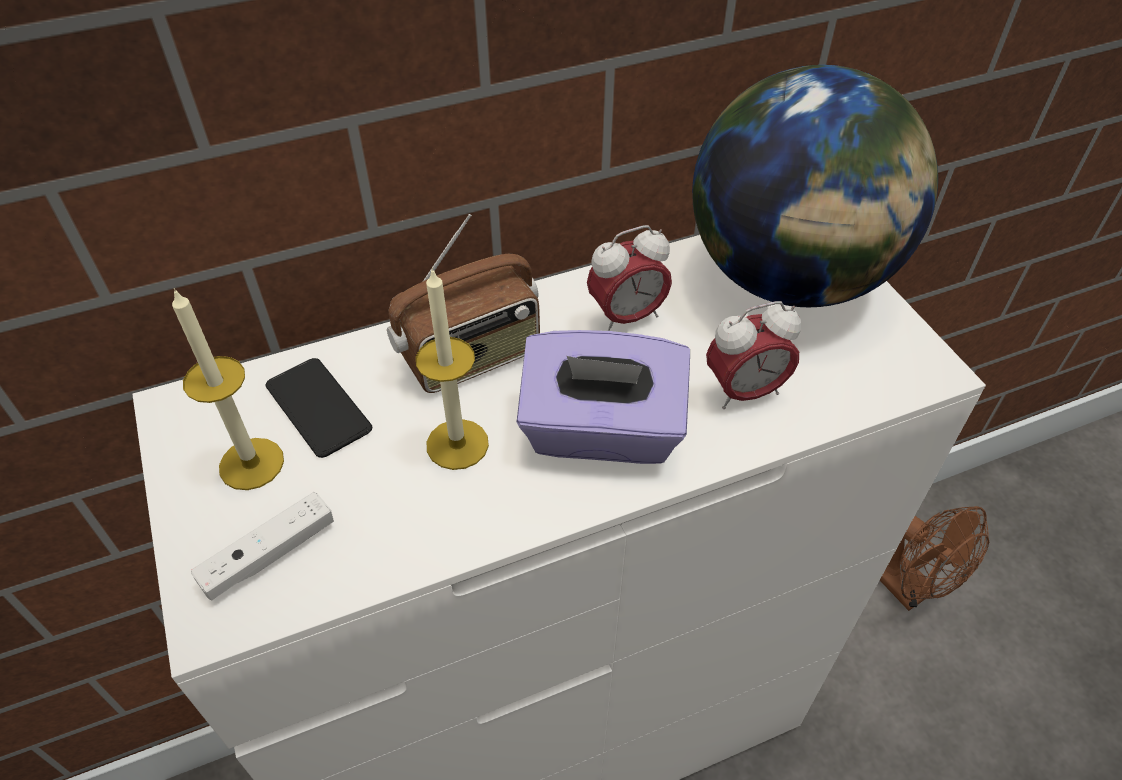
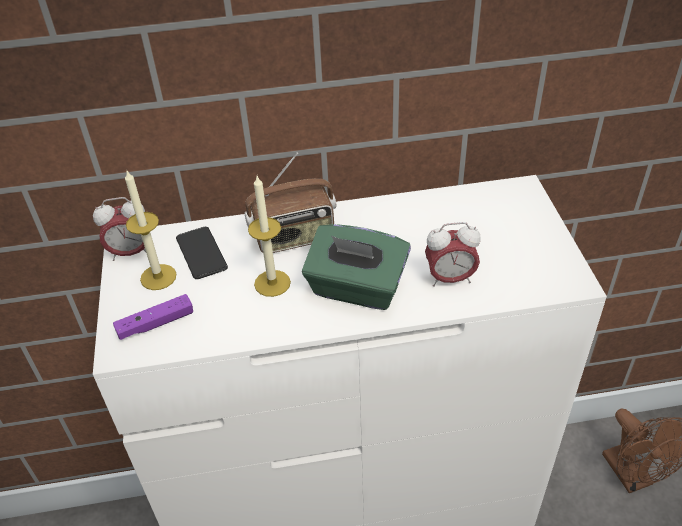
camera: 15 degrees right, 5 degrees down
white game controller [191,492,334,600] -> purple game controller [113,294,193,340]
purple tissue box [517,330,690,464] -> green tissue box [302,224,411,310]
alarm clock [587,225,672,331] -> alarm clock moved to [93,197,146,261]
globe [692,65,938,307] -> none

